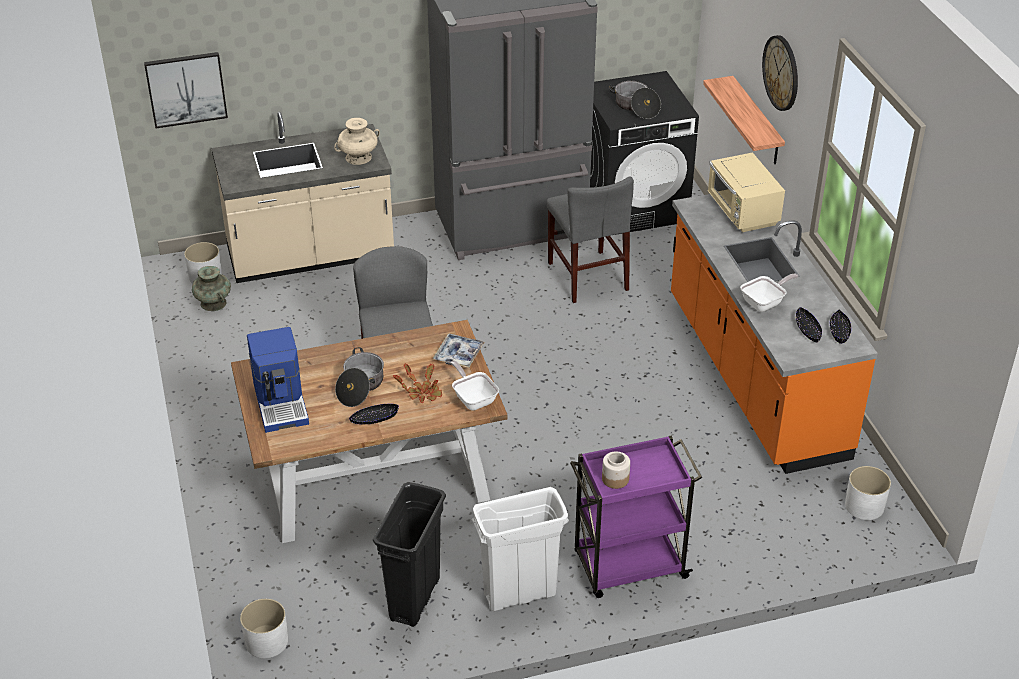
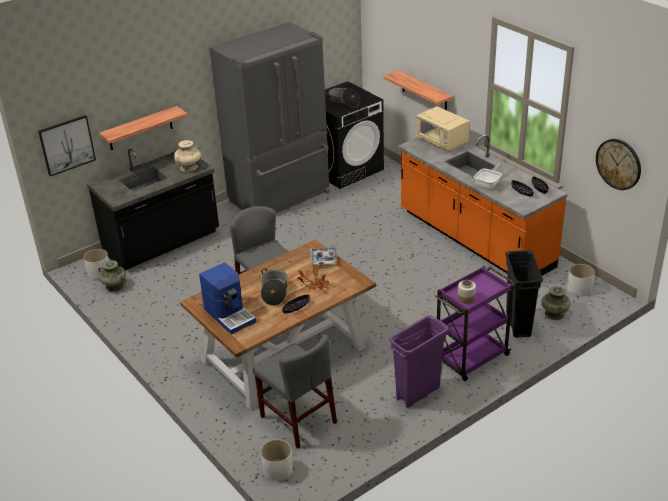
camera: 20 degrees left, 5 degrees down
beige counter [212,112,394,283] -> black counter [87,149,219,270]
black trash can [373,482,446,627] -> black trash can moved to [505,250,543,338]
frying pan [450,361,499,411] -> none
white trash can [472,487,569,611] -> purple trash can [389,315,449,408]
grey chair [547,176,634,303] -> grey chair moved to [253,334,337,448]
wall clock [762,35,798,111] -> wall clock moved to [596,139,641,190]
none -> shelf [99,106,188,150]
none -> turquoise vase [541,286,571,320]

